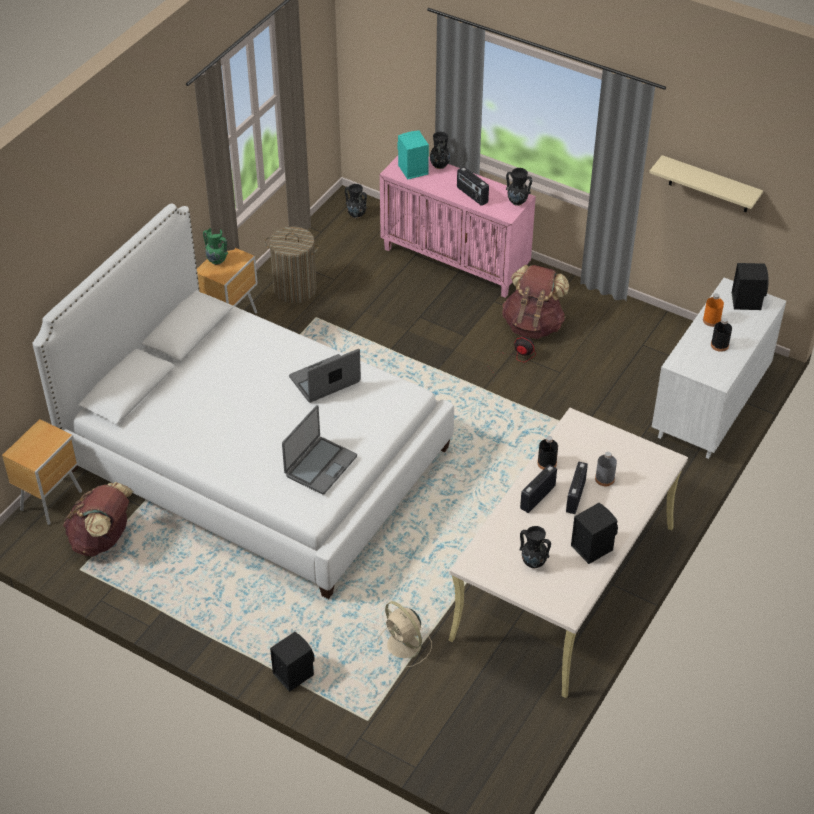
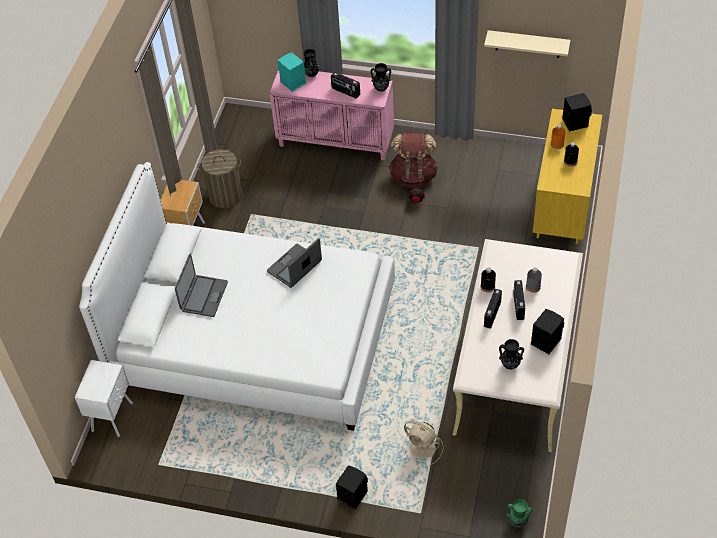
camera: 15 degrees left, 5 degrees up
brown nightstand [2,419,82,525] -> white nightstand [74,360,133,437]
brown backpack [63,482,133,557] -> none
green vase [203,228,228,265] -> green vase moved to [507,499,533,527]
laptop [282,405,357,495] -> laptop moved to [175,254,228,317]
black vase [345,184,367,218] -> none
white dresser [652,278,786,459] -> yellow dresser [533,109,602,244]

